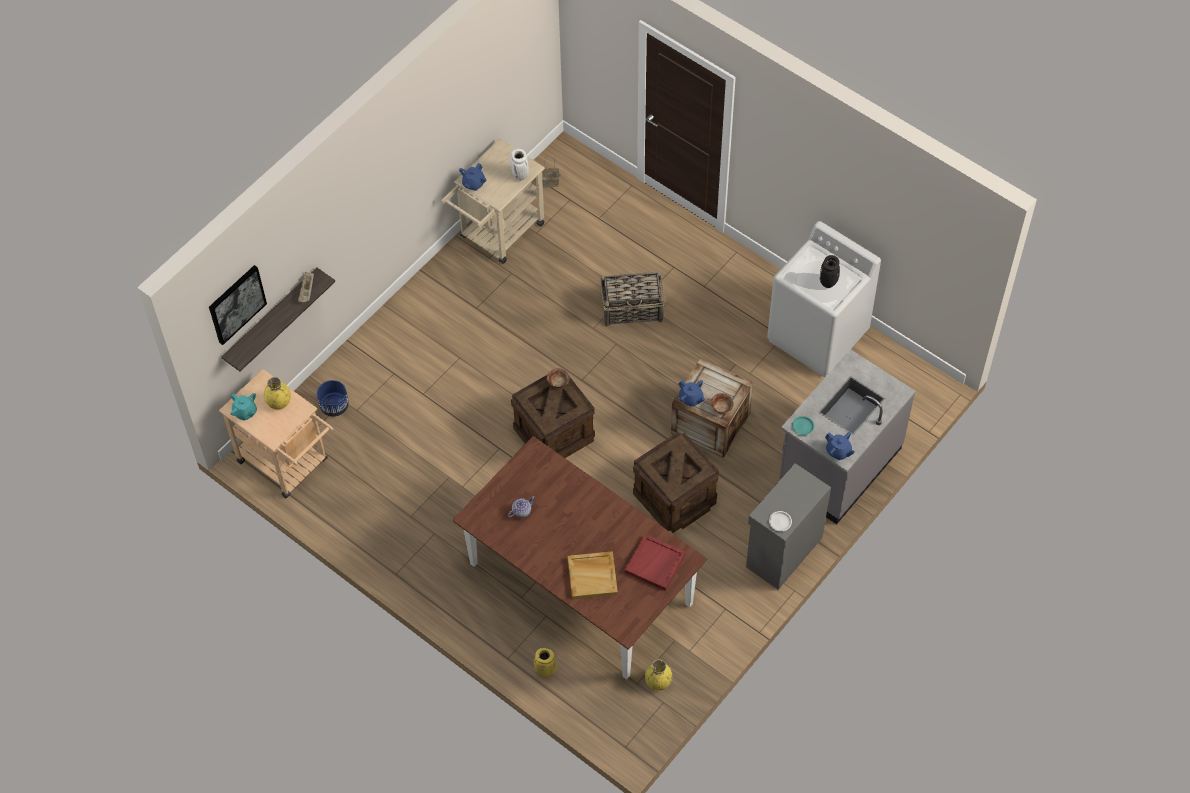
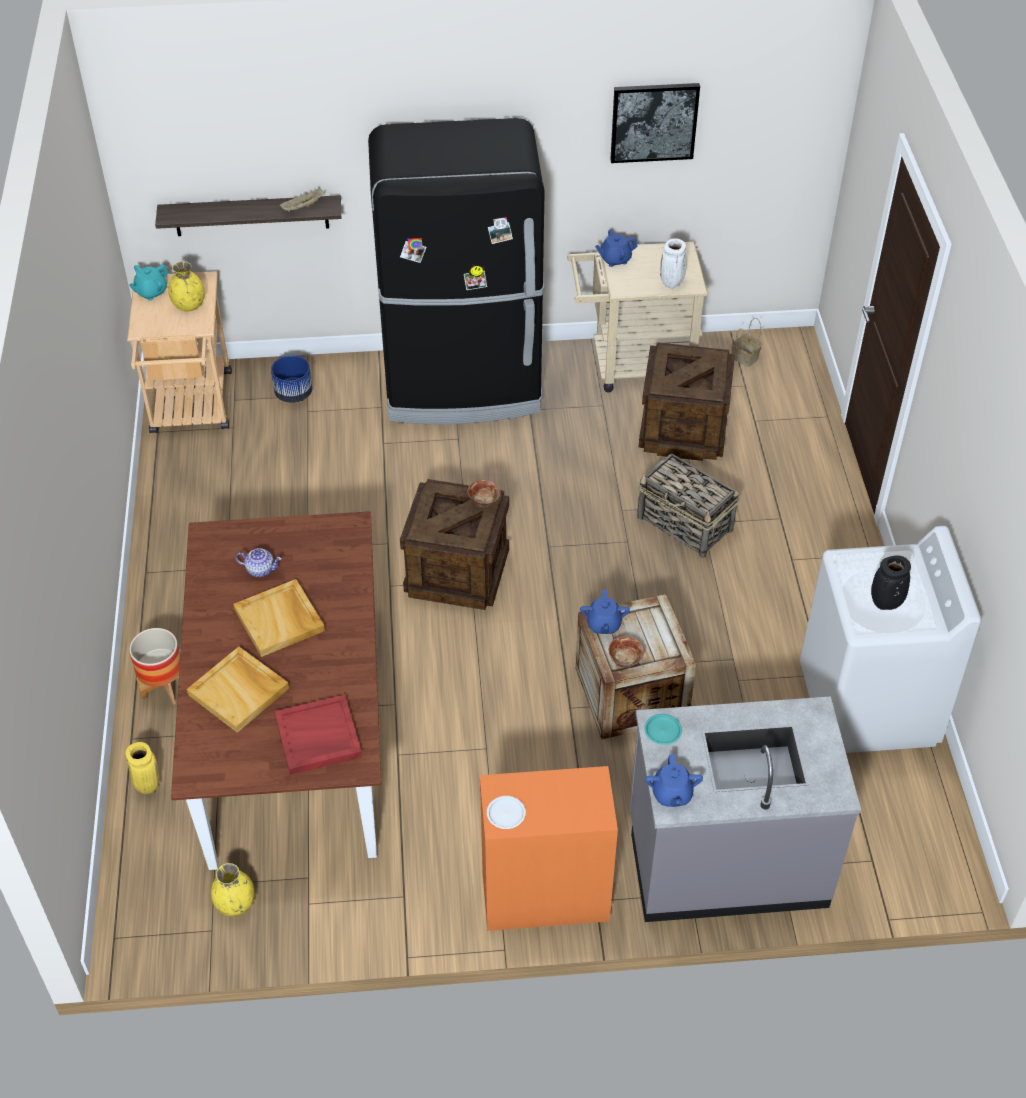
camera: 45 degrees right, 10 degrees down
picture [209,265,267,345] -> picture moved to [610,83,700,163]
turquoise teapot [230,393,257,421] -> turquoise teapot turned 45 degrees clockwise [129,264,168,301]
crate [633,432,719,533] -> crate moved to [639,342,735,461]
grey cabinet [746,463,831,590] -> orange cabinet [480,766,618,931]
none -> planter [129,628,180,705]
none -> beige tray [233,579,325,657]
none -> black fridge [368,118,545,424]

